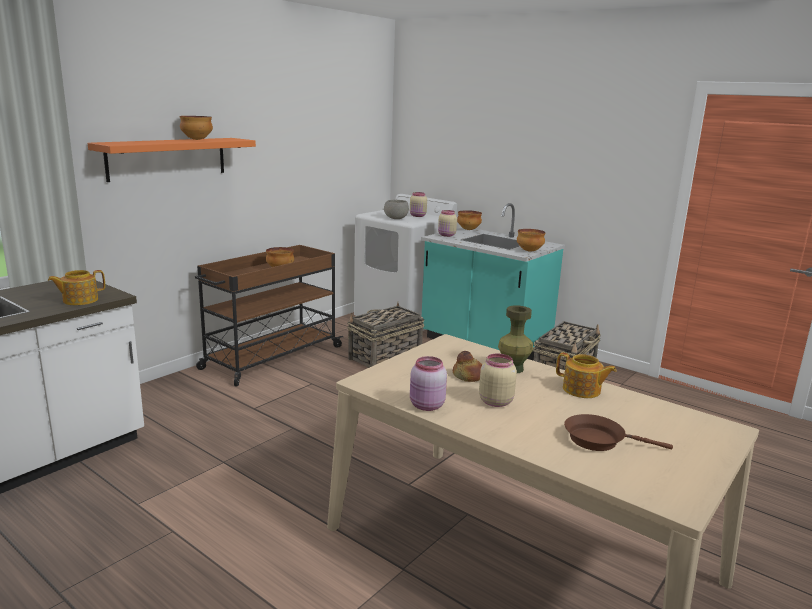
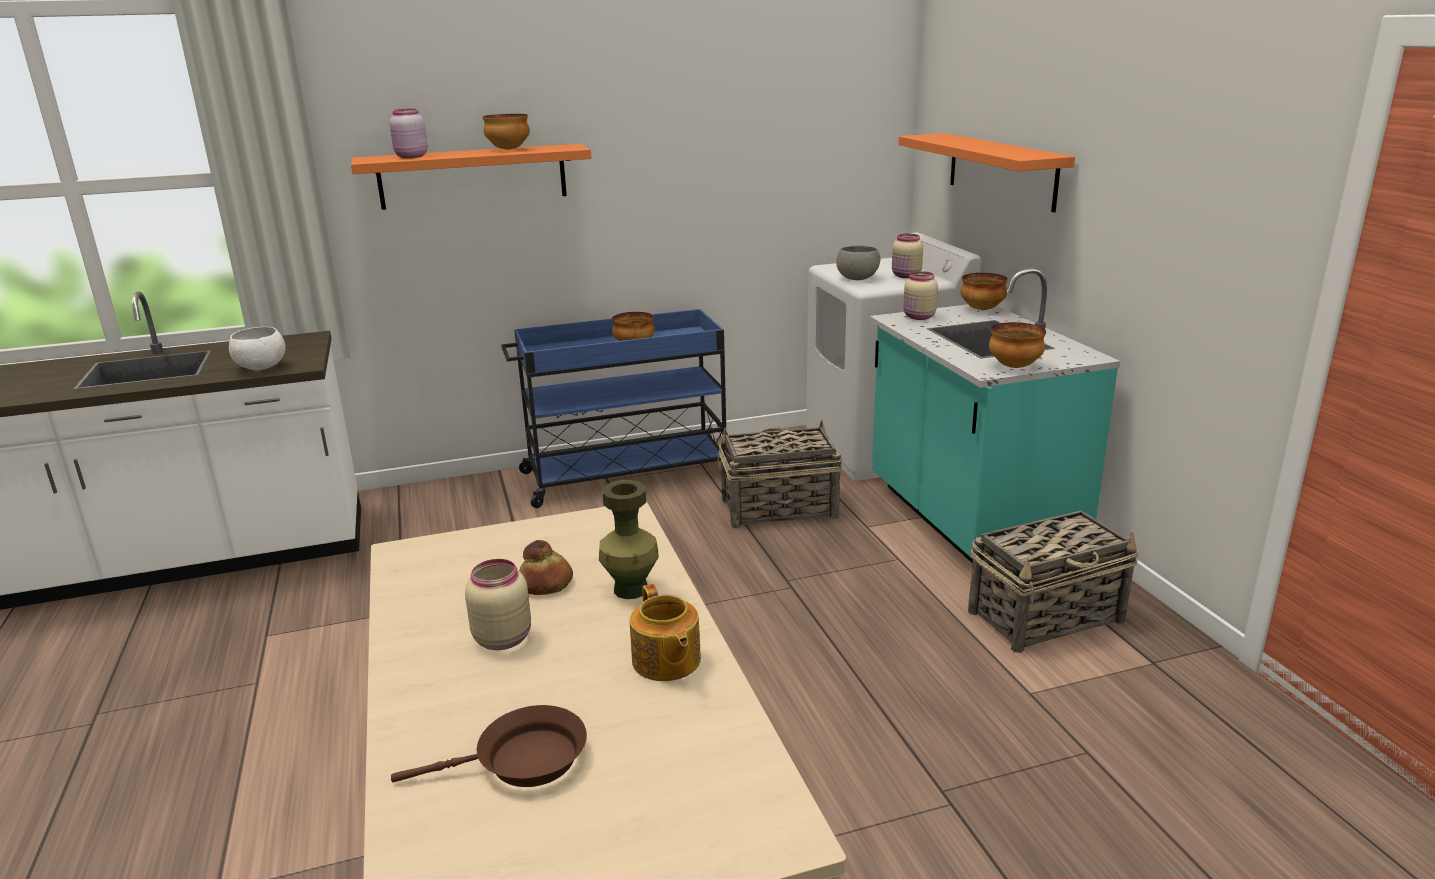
camera: 35 degrees right, 5 degrees up
teapot [48,270,105,305] -> white bowl [229,327,286,370]
brown cart [195,245,343,387] -> blue cart [501,309,726,508]
pink jar [410,356,447,411] -> pink jar moved to [389,109,428,158]
brown frying pan [564,414,673,451] -> brown frying pan turned 120 degrees clockwise [391,705,587,787]
none -> orange shelf [898,133,1075,212]

